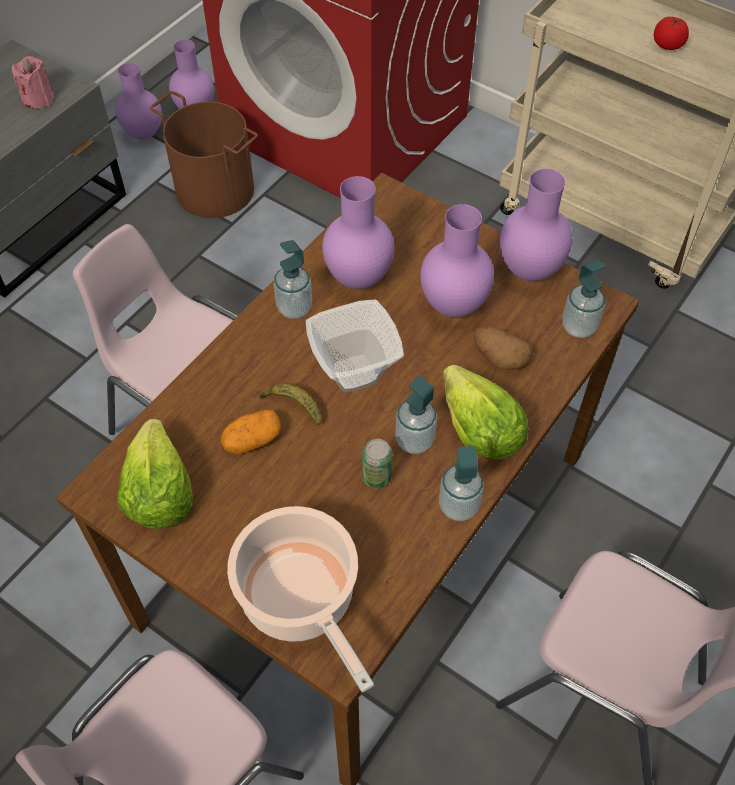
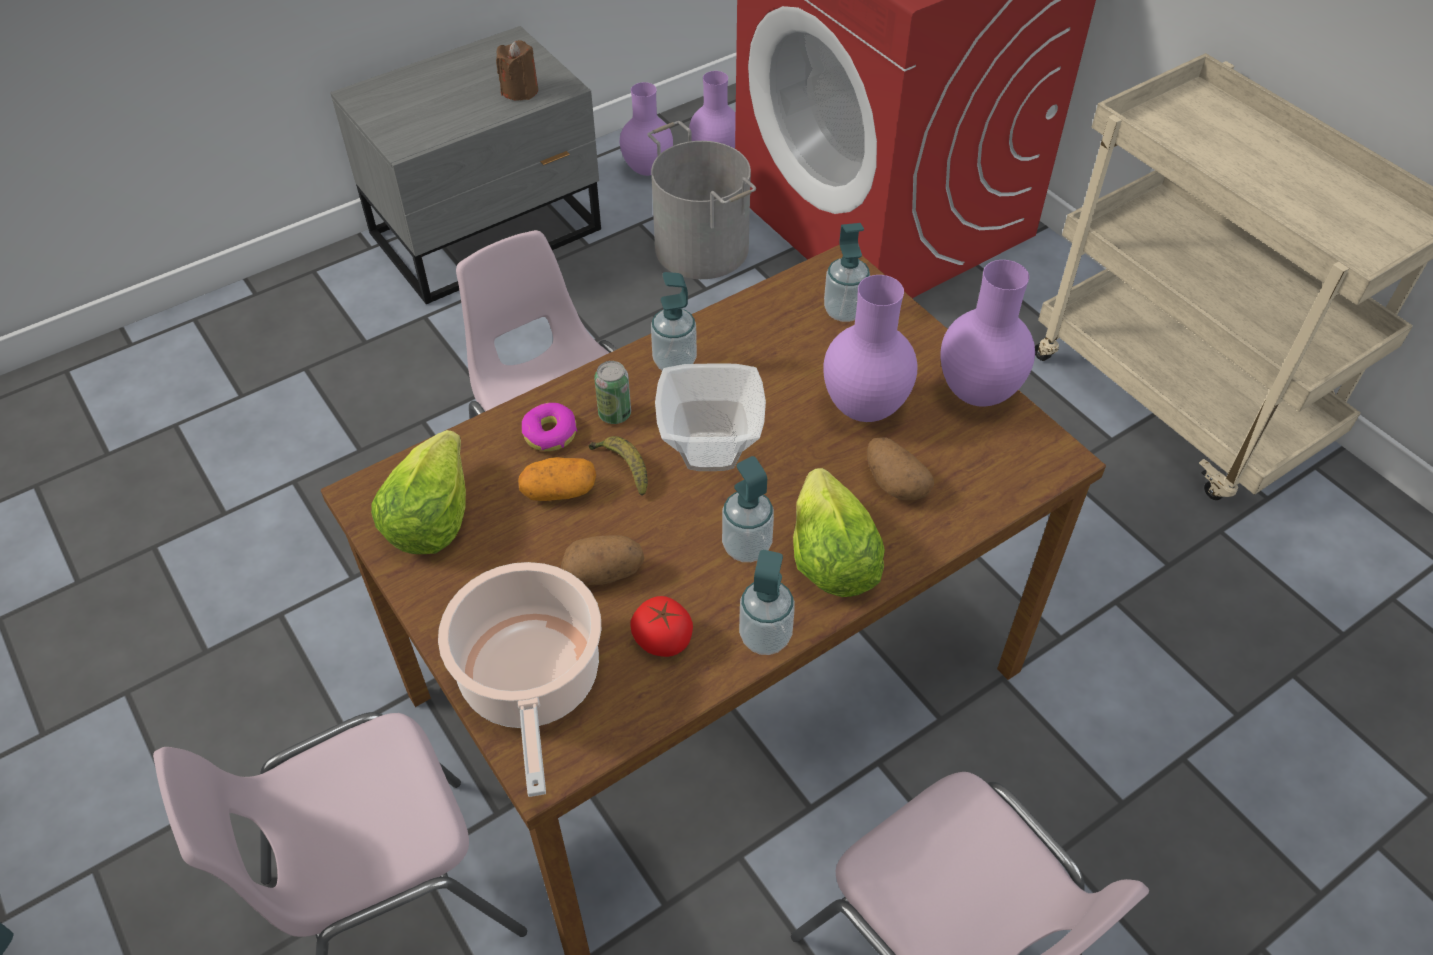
camera: 20 degrees right, 5 degrees down
pink candle [11,56,54,109] -> brown candle [496,40,538,101]
brown bucket [150,91,258,218] -> grey bucket [647,121,756,279]
purple vase [322,176,394,289] -> none
can [362,439,393,489] -> can moved to [594,361,631,424]
soap dispenser [562,259,606,338] -> soap dispenser moved to [824,223,870,322]
tomato [654,17,689,50] -> tomato moved to [630,596,693,657]
none -> donut [522,403,577,451]
none -> potato [561,535,644,585]

